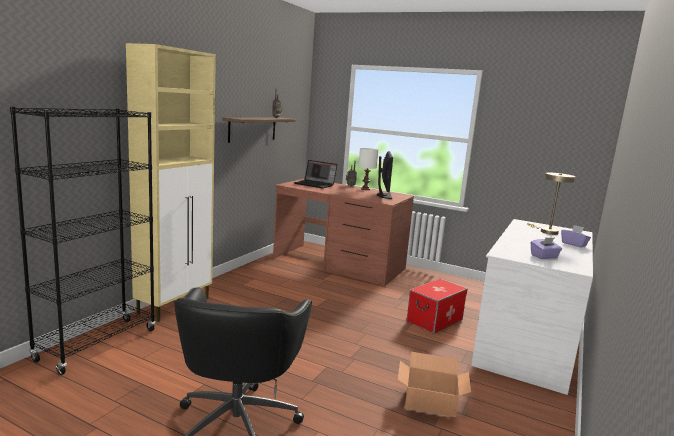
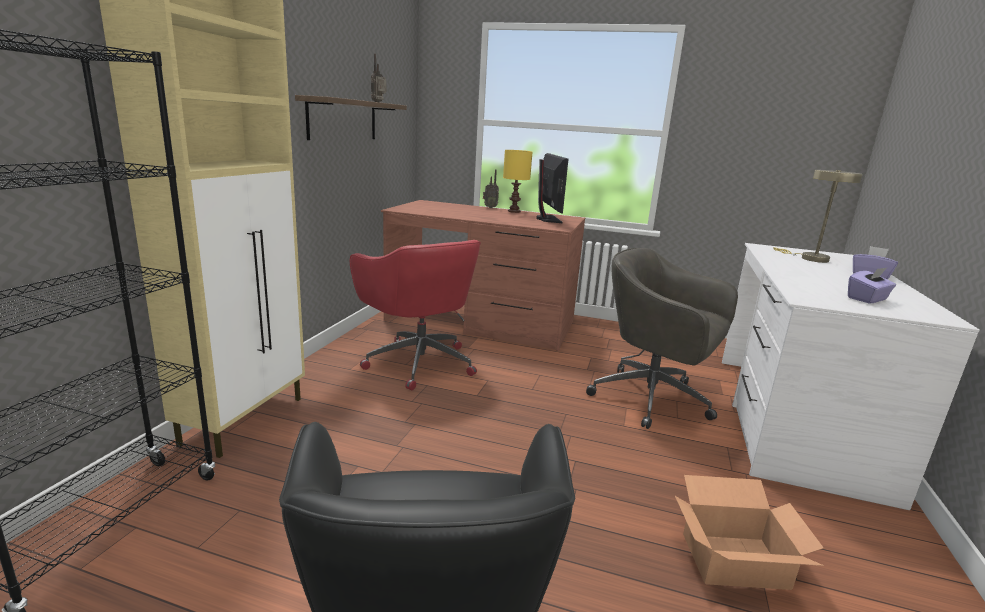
camera: 10 degrees left, 5 degrees up
laptop [294,160,337,188] -> none
white table lamp [358,148,379,190] -> yellow table lamp [503,150,532,213]
storage box [406,278,468,334] -> grey office chair [586,248,738,429]
none -> red office chair [350,240,481,390]

